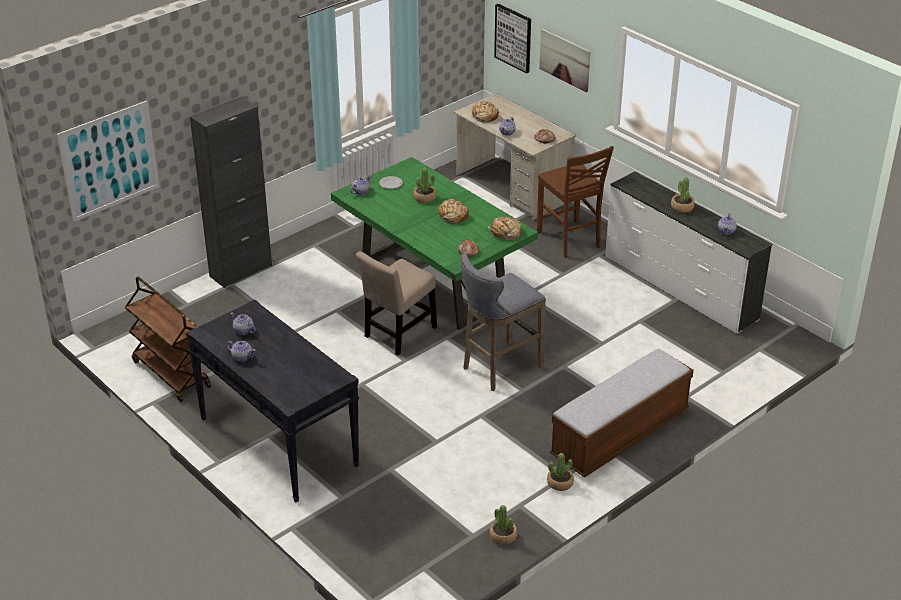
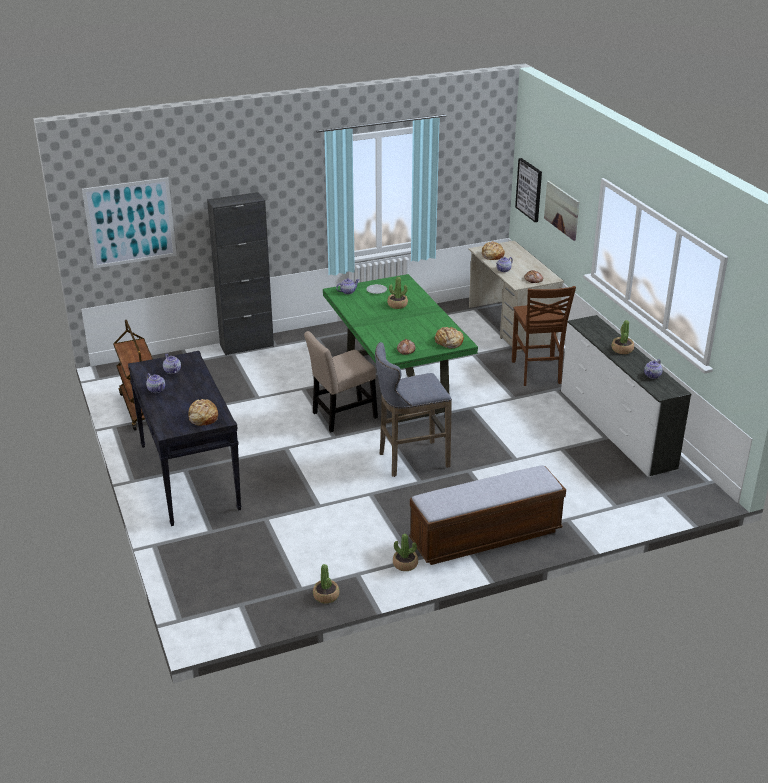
camera: 20 degrees right, 5 degrees down
bread [438,199,469,224] -> bread moved to [188,399,218,426]

